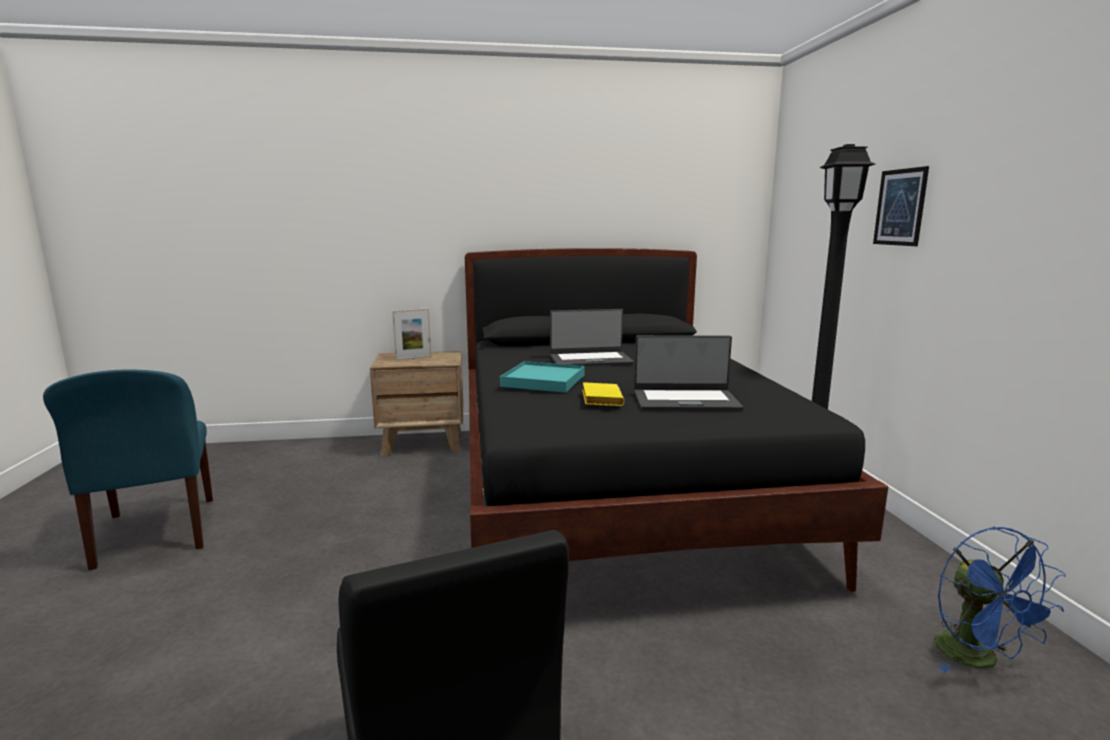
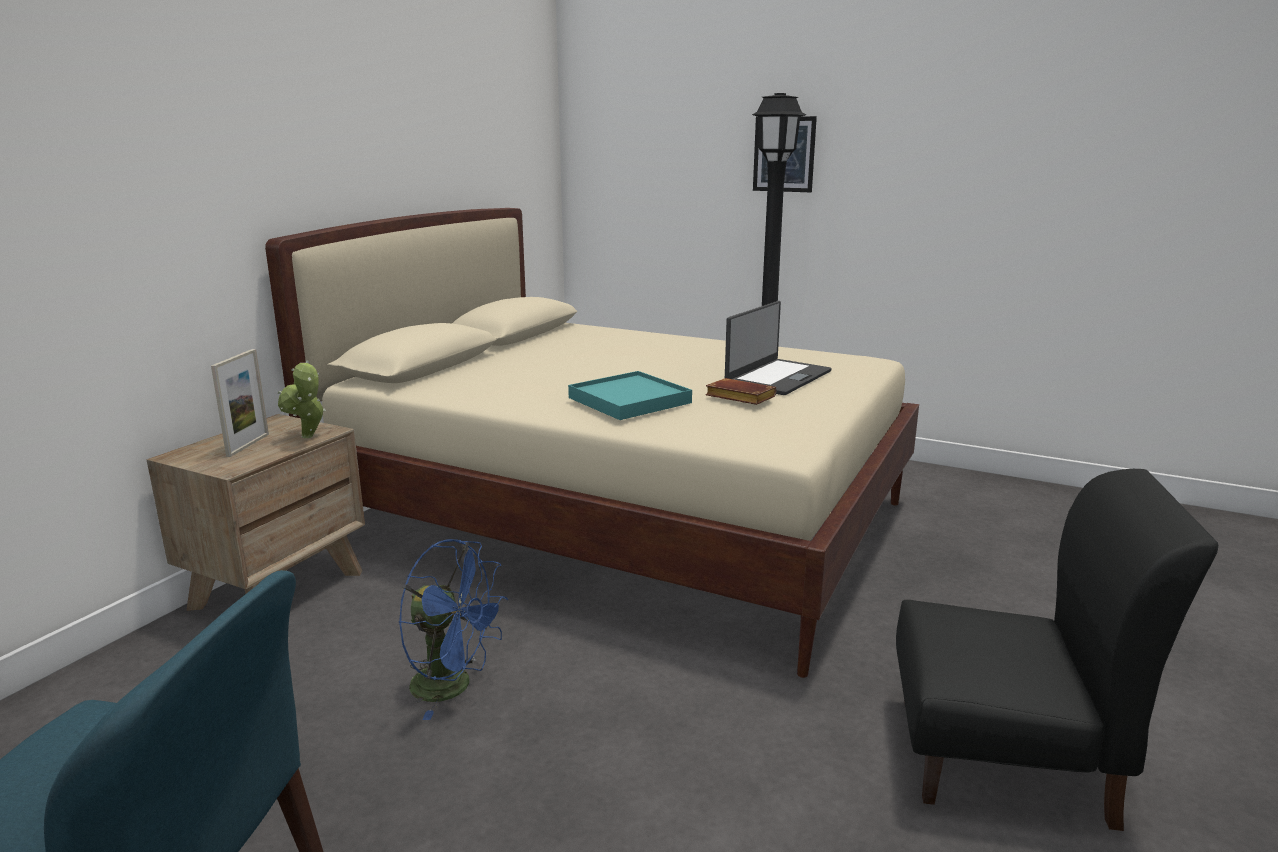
camera: 55 degrees left, 5 degrees up
black bed [465,248,889,592] -> beige bed [265,208,919,678]
laptop [550,309,634,366] -> none
yellow book [582,382,624,406] -> brown book [705,378,776,405]
blue fan [934,527,1066,673] -> blue fan moved to [398,539,508,720]
none -> potted plant [278,360,326,438]

